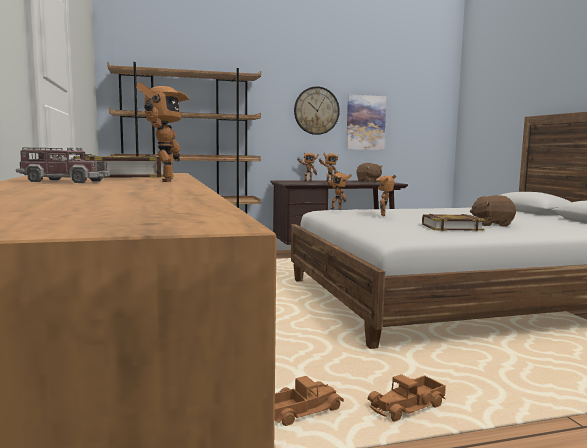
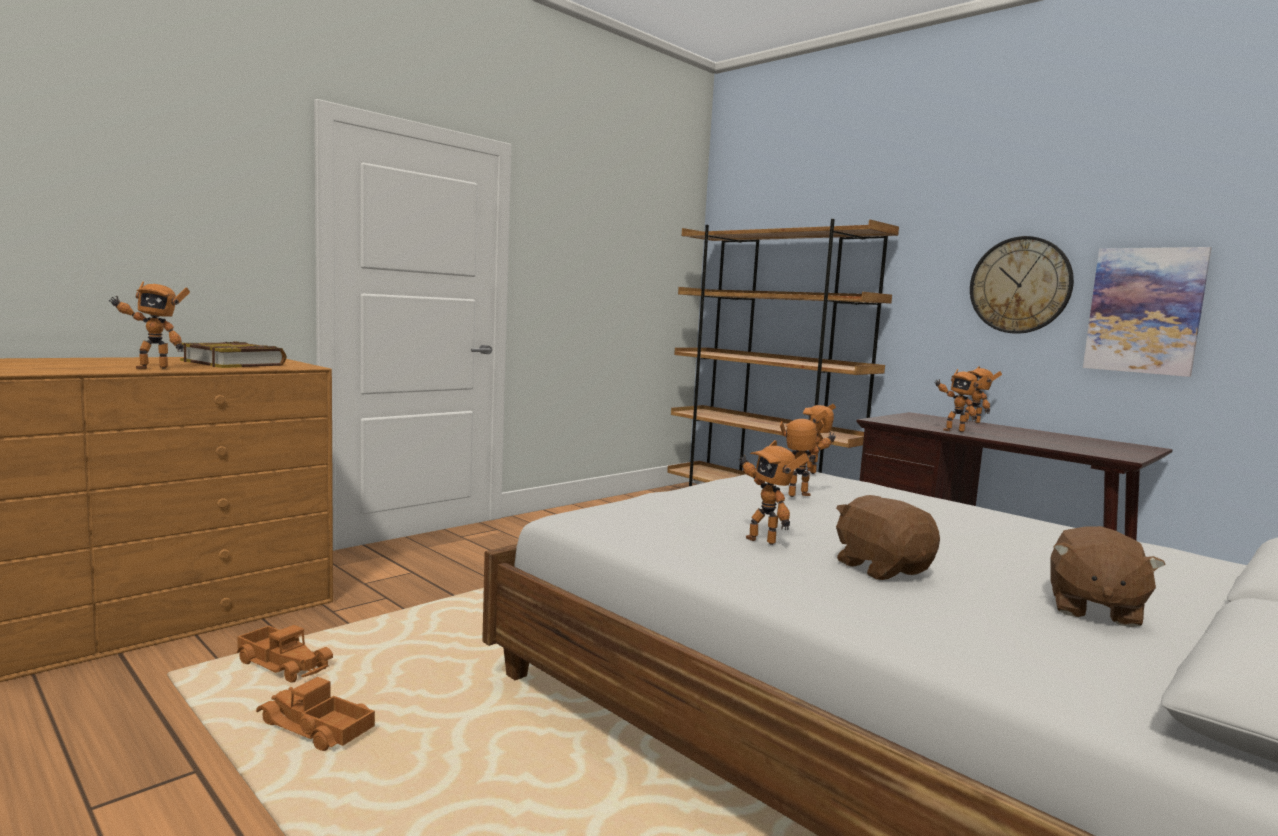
camera: 60 degrees right, 0 degrees up
toy truck [16,148,110,183] -> none
brown plush toy [356,163,383,182] -> brown plush toy moved to [1050,526,1166,627]
book [422,214,485,231] -> toy robot [738,440,809,545]

